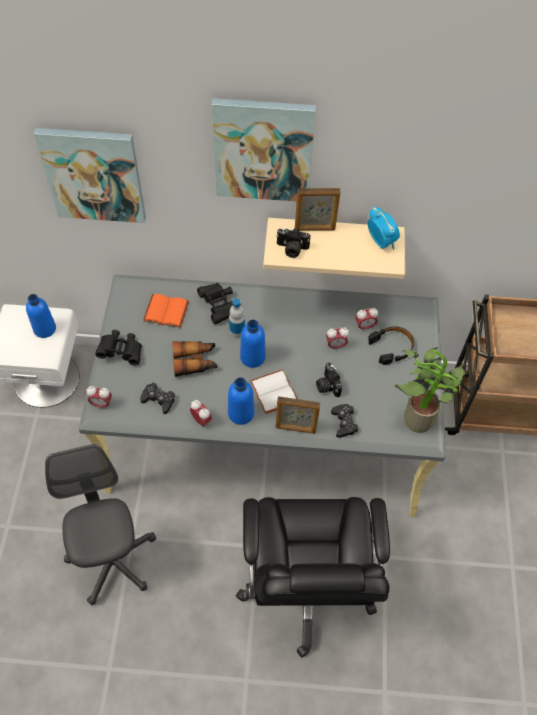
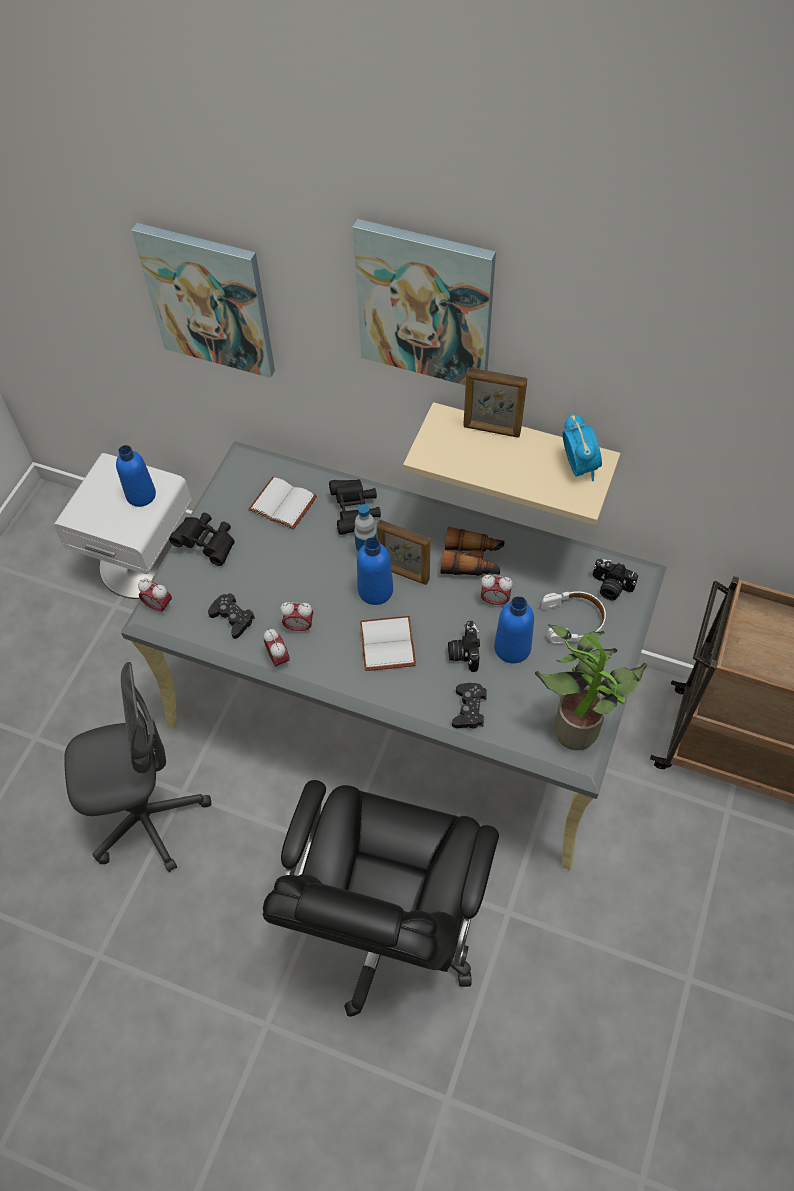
camera: 20 degrees right, 0 degrees up
grey office chair [45,444,156,606] -> grey office chair turned 75 degrees clockwise [64,662,211,872]
orange book [143,294,189,328] -> white book [248,477,317,529]
binoculars [172,341,217,377] -> binoculars moved to [441,526,505,576]
blue bottle [228,377,254,425] -> blue bottle moved to [494,596,534,663]
picture frame [275,396,321,434] -> picture frame moved to [377,519,431,585]
camera [276,228,310,258] -> camera moved to [593,559,638,600]
alarm clock [355,308,378,331] -> alarm clock moved to [280,602,313,632]
black headphones [368,326,414,365] -> white headphones [541,591,606,644]

